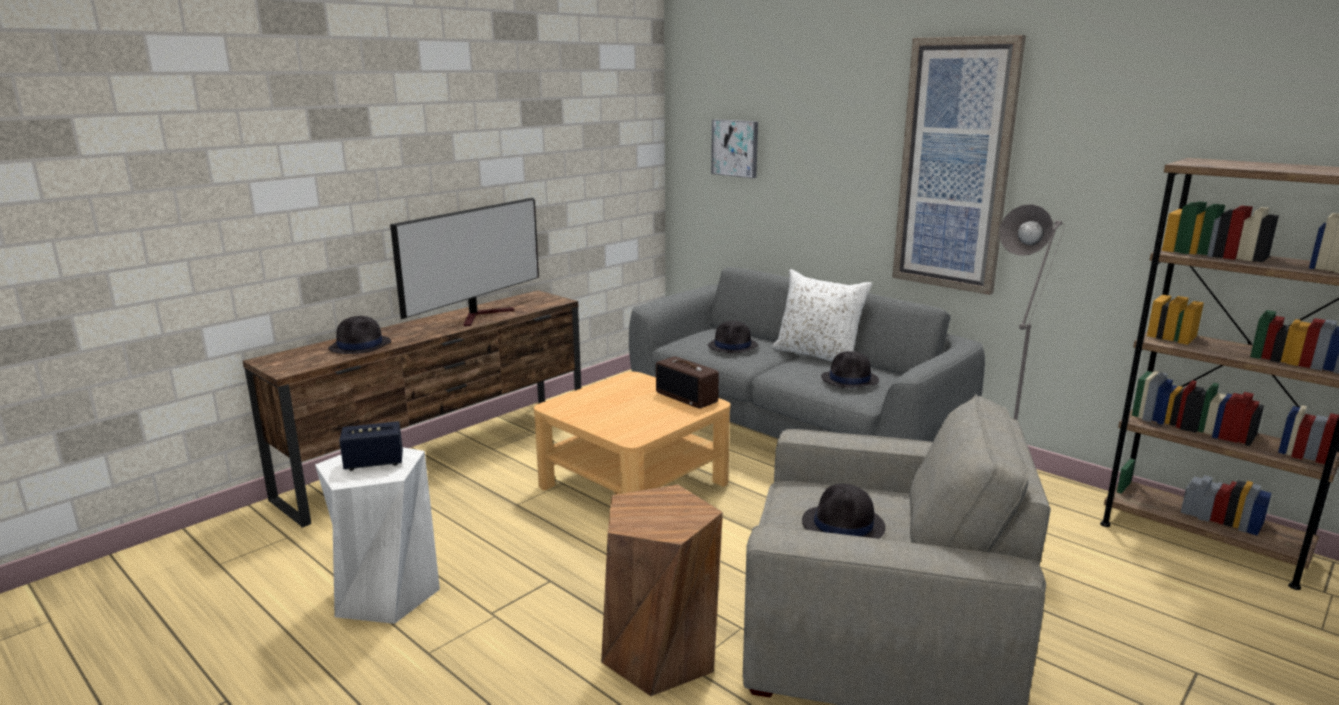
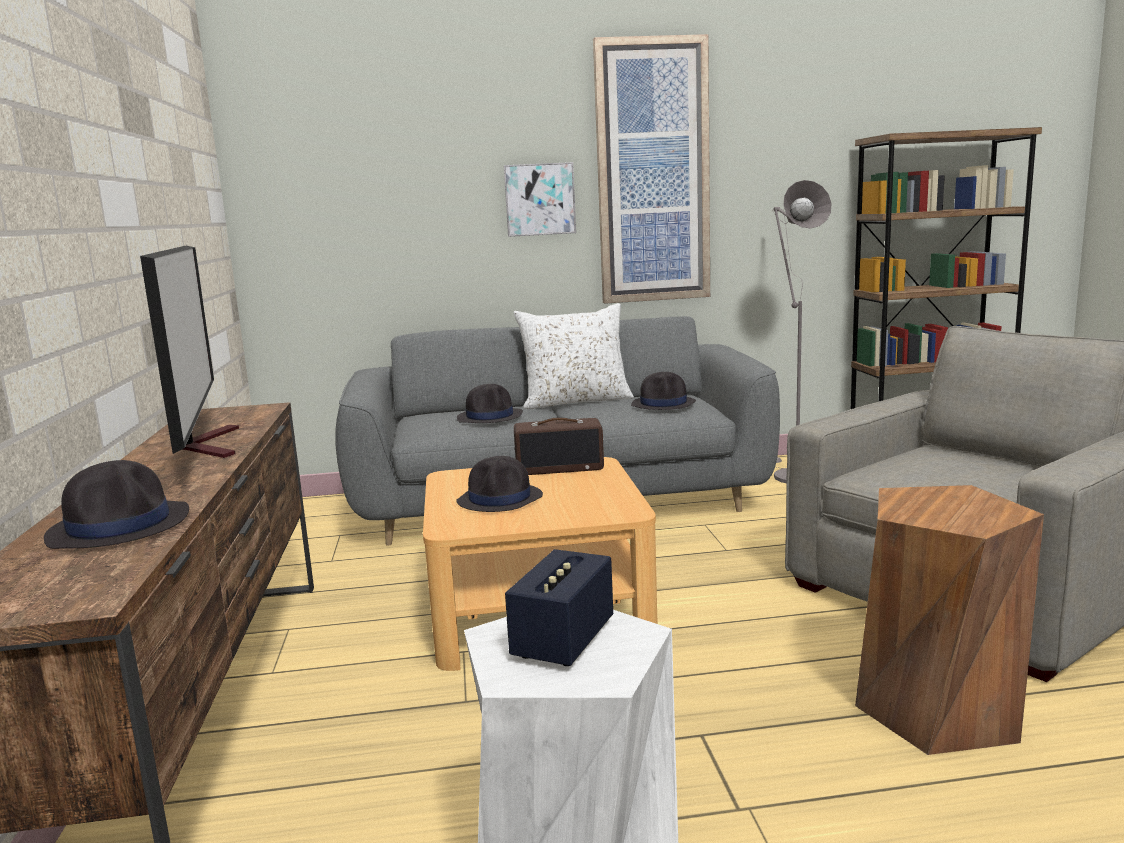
camera: 50 degrees left, 5 degrees down
picture [711,119,758,178] -> picture moved to [504,162,576,237]
black hat [802,484,886,539] -> black hat moved to [456,456,543,512]

